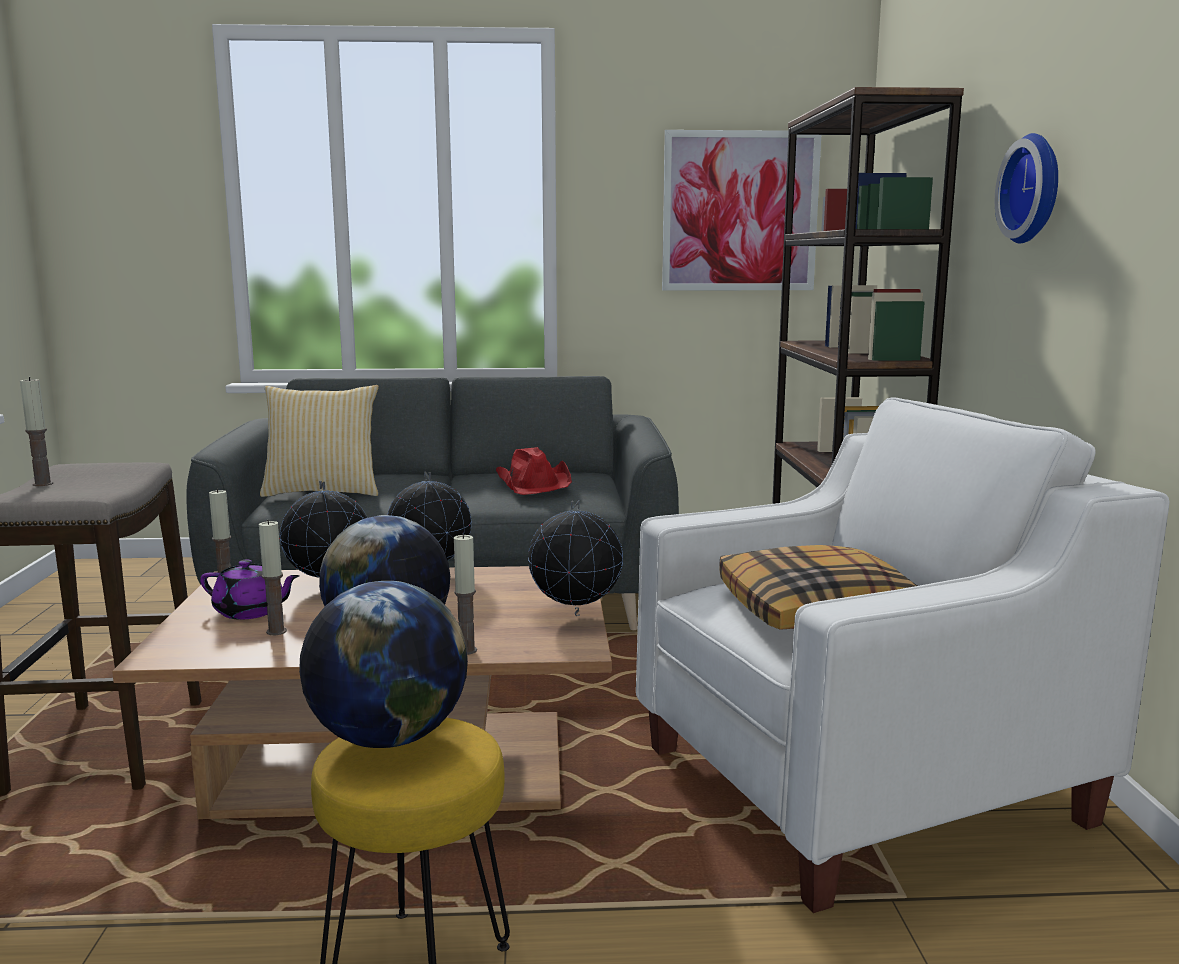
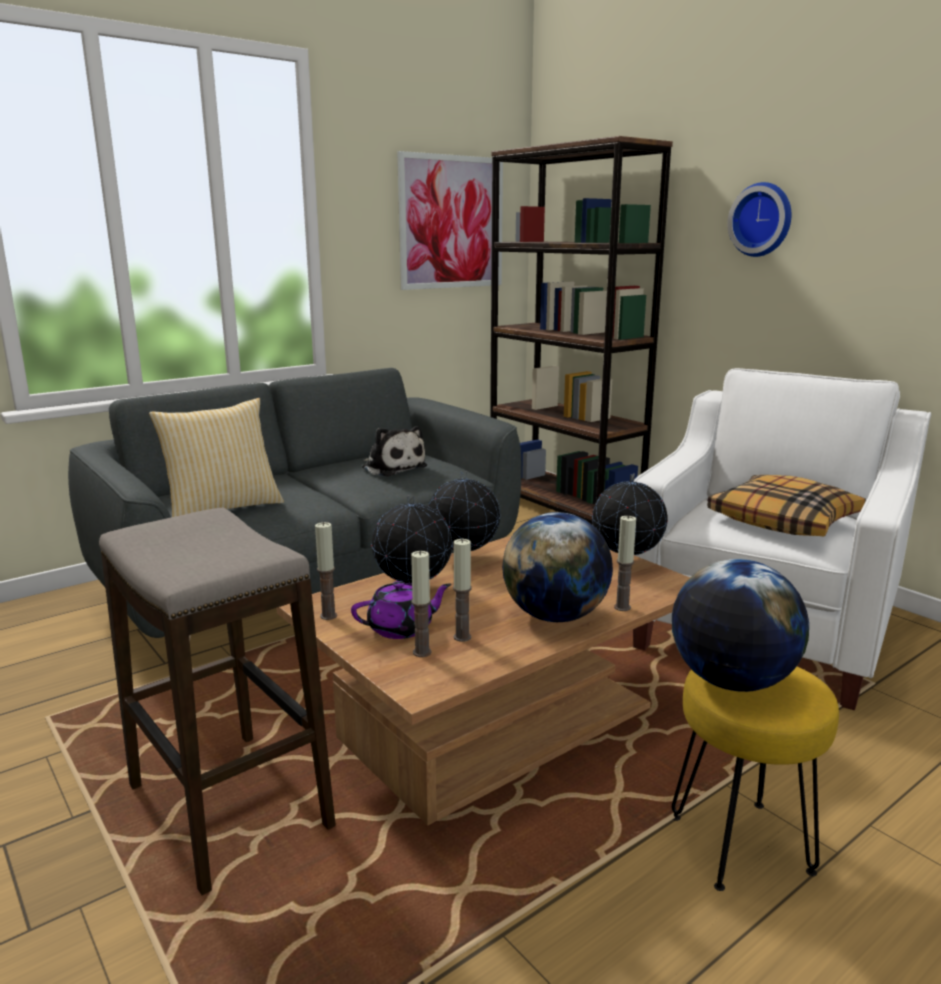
camera: 35 degrees left, 5 degrees up
candle [20,377,53,486] -> candle moved to [411,550,431,657]
red hat [496,447,572,495] -> plush toy [362,426,427,476]

